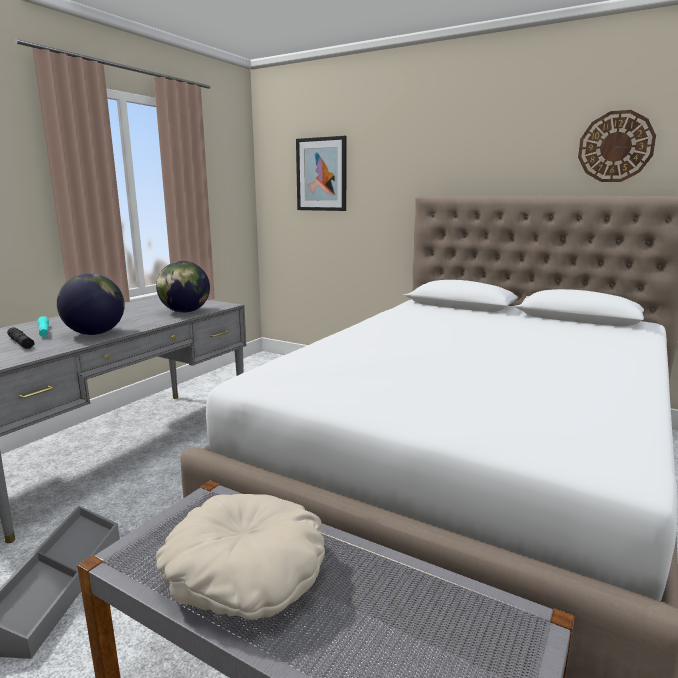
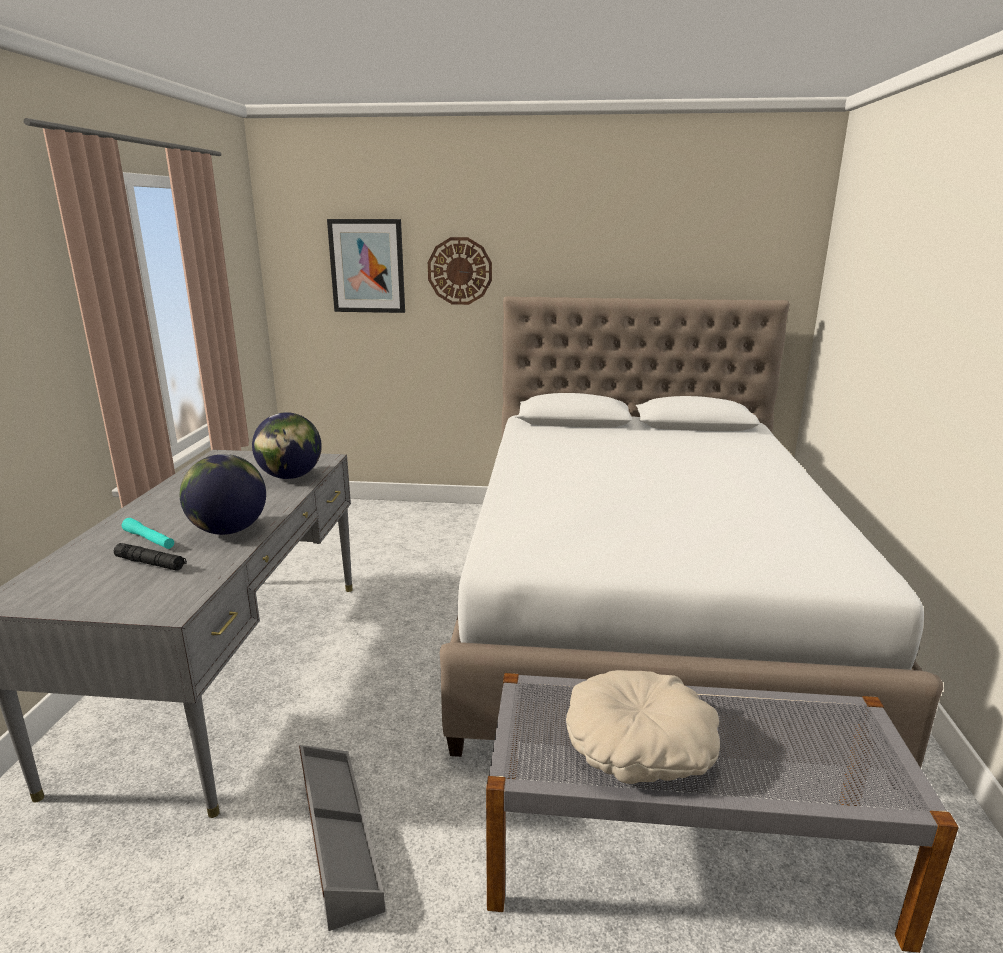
camera: 25 degrees left, 5 degrees up
wall clock [578,110,656,182] -> wall clock moved to [428,237,492,305]

